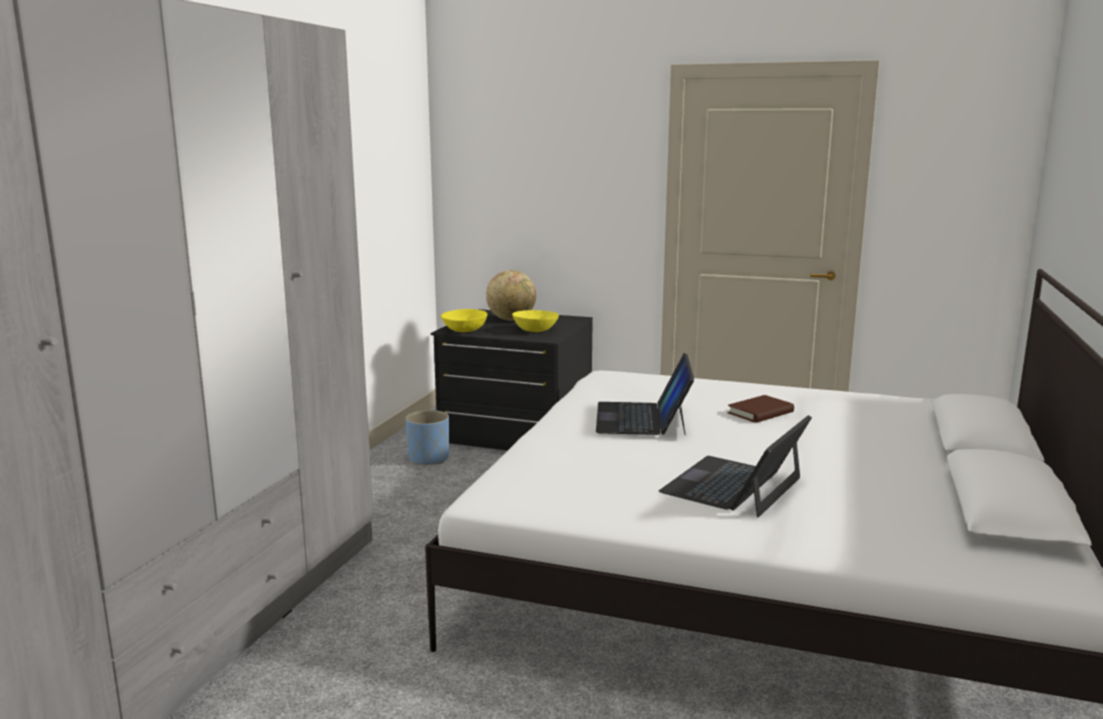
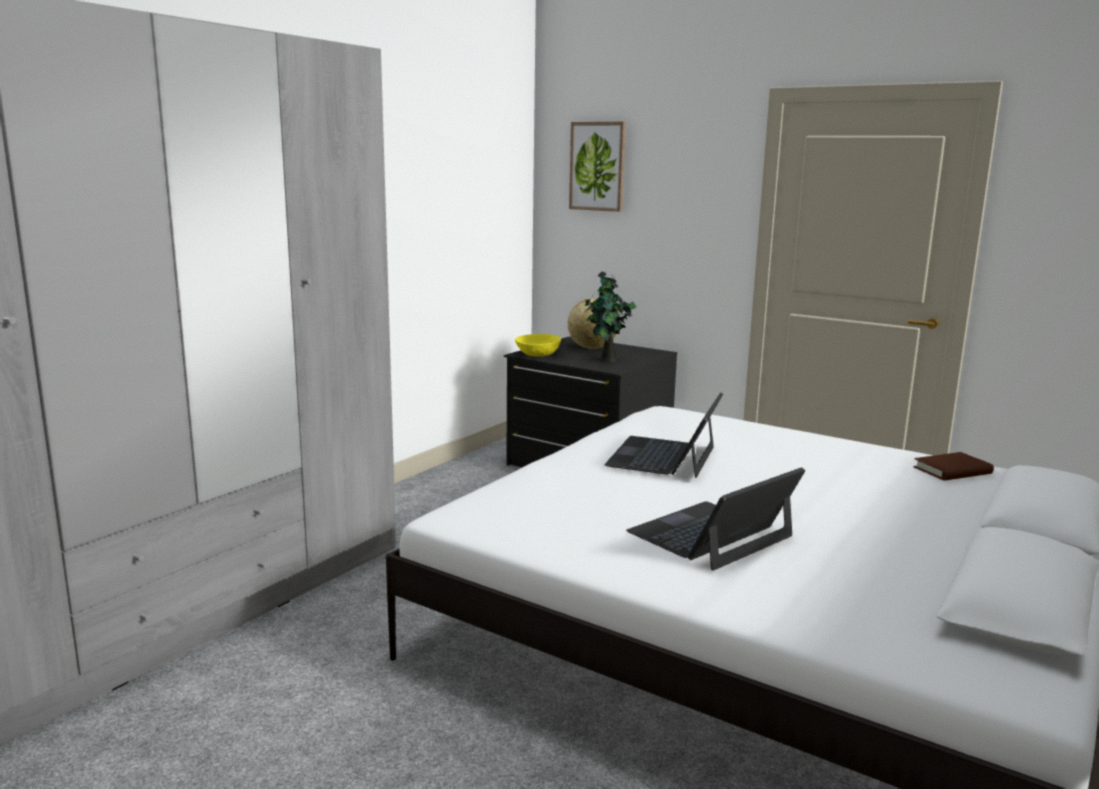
camera: 15 degrees right, 0 degrees up
blue planter [405,410,449,465] -> none
yellow bowl [512,310,559,332] -> potted plant [585,271,637,362]
brown book [727,395,794,423] -> brown book moved to [914,452,994,481]
none -> picture [569,122,626,212]

